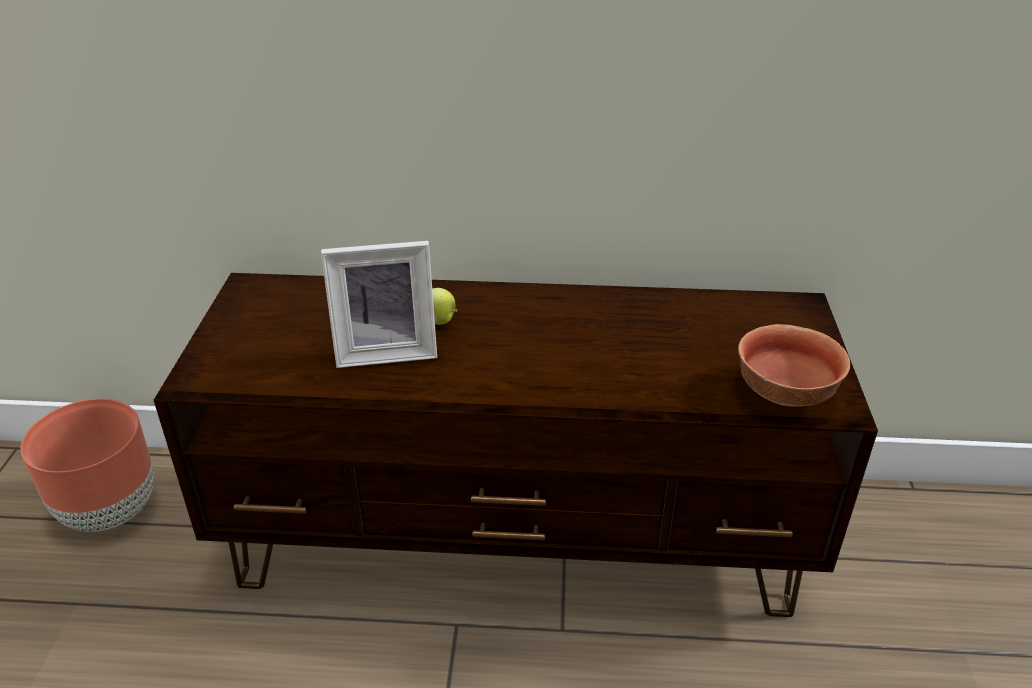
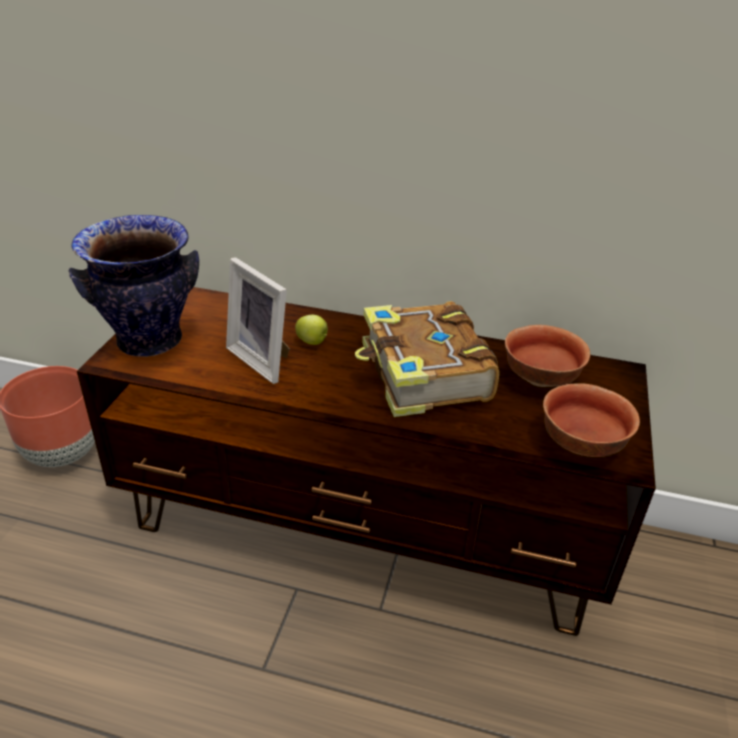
camera: 10 degrees right, 0 degrees up
picture frame [321,241,437,368] -> picture frame turned 45 degrees clockwise [226,257,290,384]
none -> vase [69,215,199,357]
none -> book [355,301,499,417]
none -> bowl [505,325,590,387]

